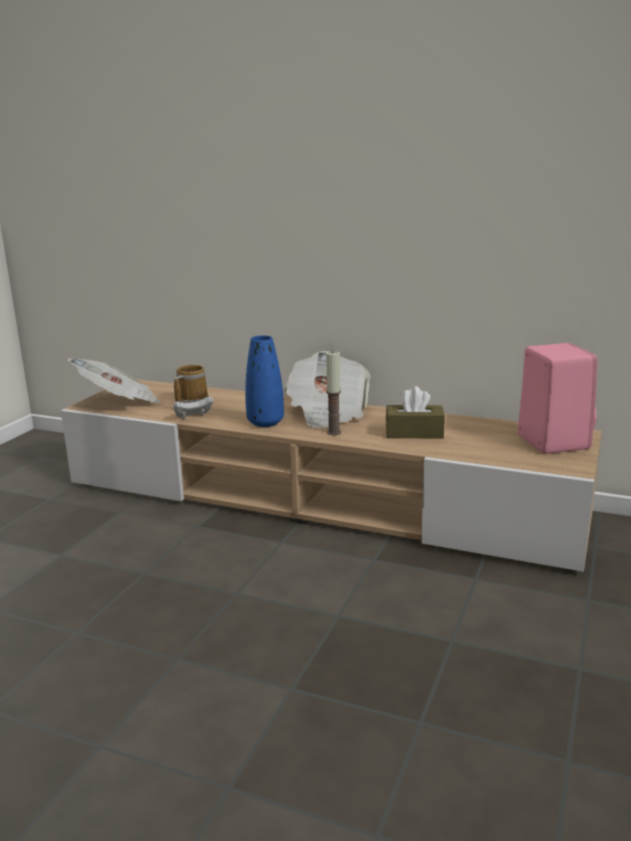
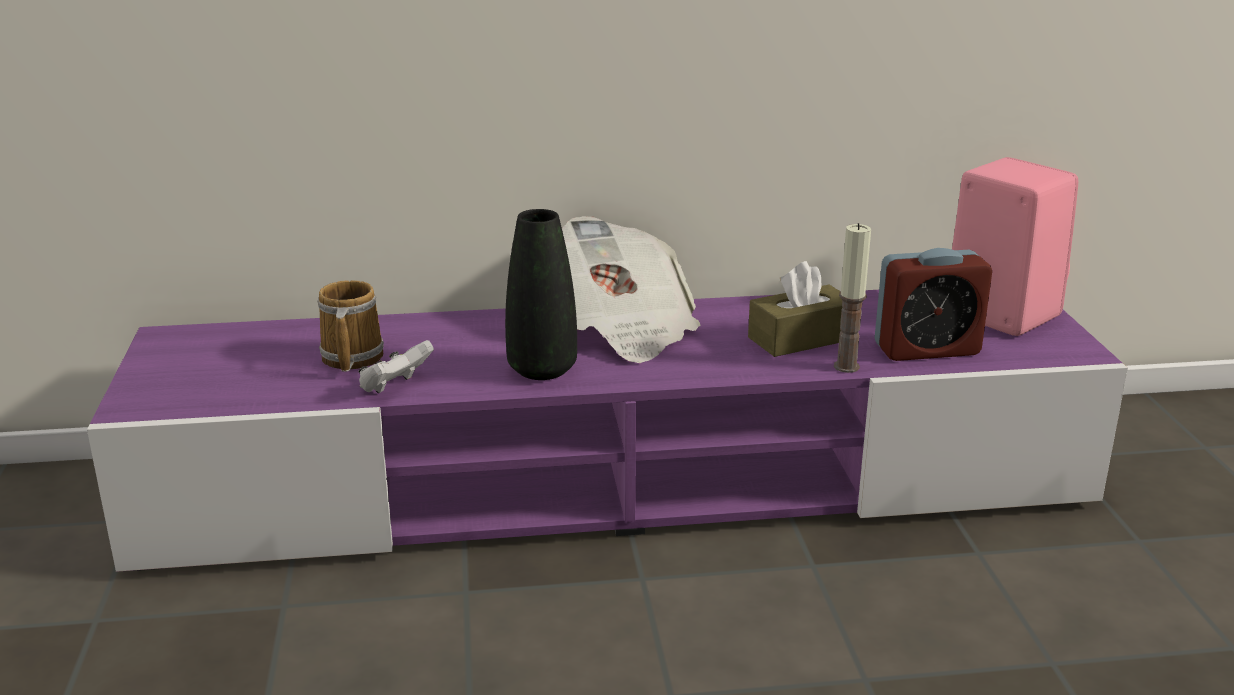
camera: 30 degrees left, 5 degrees up
beige tv stand [61,379,602,572] -> purple tv stand [87,290,1128,572]
newspaper [68,359,161,403] -> none
blue vase [245,335,284,427] -> black vase [505,209,577,380]
candle [326,350,341,435] -> candle moved to [834,223,871,373]
none -> alarm clock [875,248,992,361]

